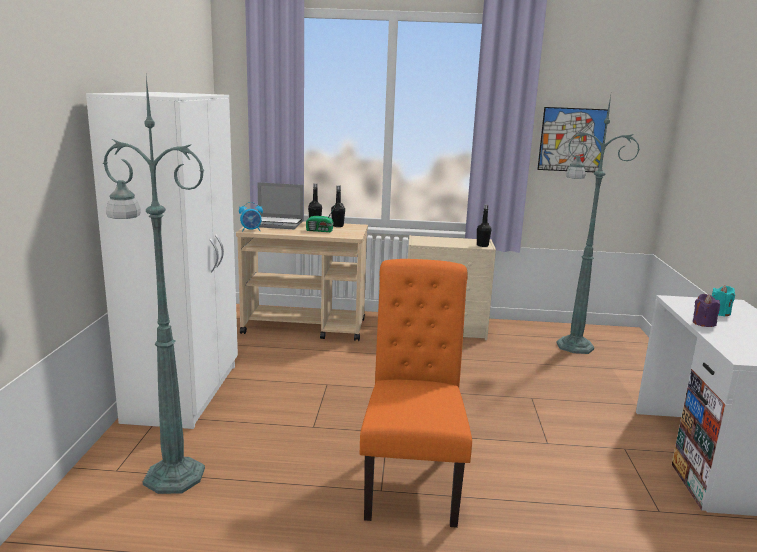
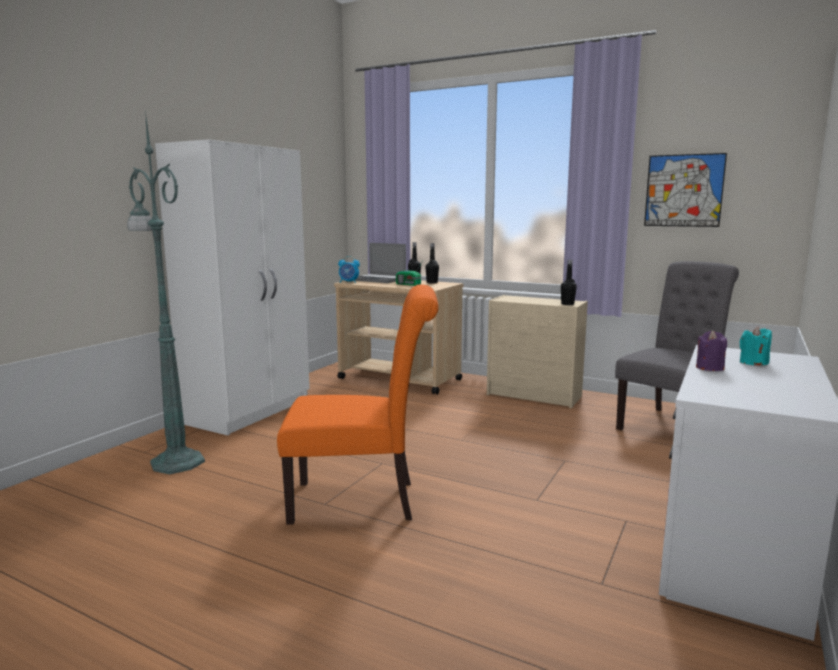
camera: 25 degrees right, 5 degrees down
orange chair [360,259,472,528] -> orange chair turned 60 degrees clockwise [277,284,439,525]
green floor lamp [556,96,640,354] -> grey chair [615,261,739,430]

